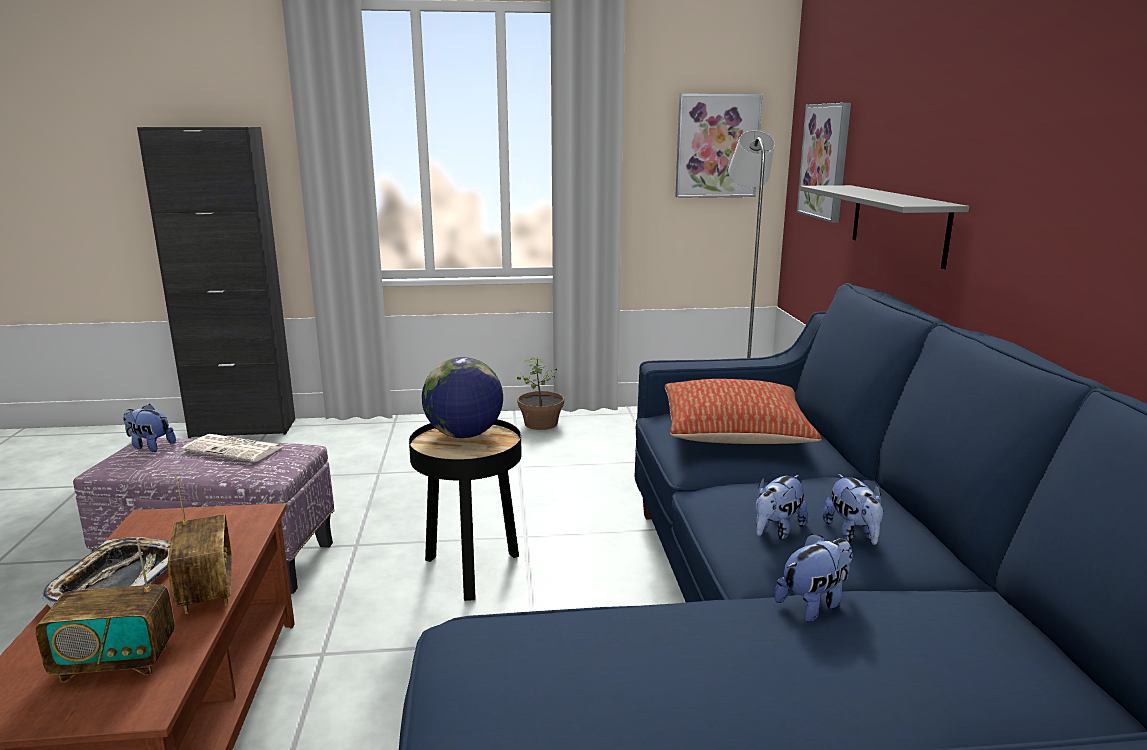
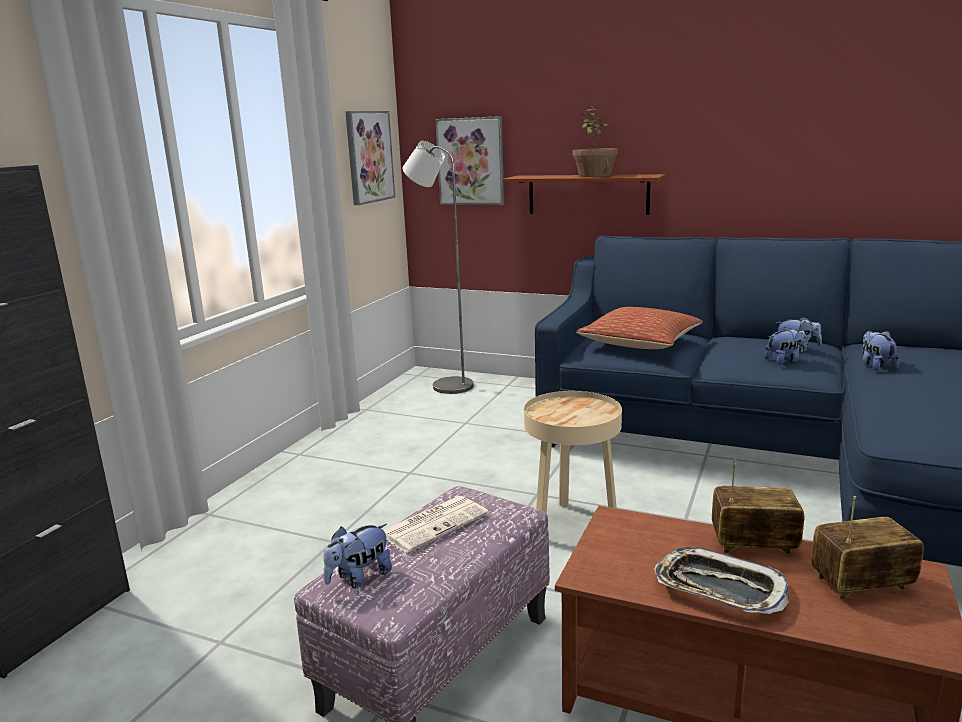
camera: 60 degrees left, 0 degrees up
radio [35,538,175,683] -> radio turned 120 degrees counterclockwise [811,496,924,599]
black side table [409,419,522,601] -> beige side table [524,391,622,513]
globe [422,357,503,438] -> none
potted plant [517,357,564,430] -> potted plant moved to [573,107,618,177]
plush toy [756,475,808,540] -> plush toy turned 90 degrees counterclockwise [764,327,806,364]
grey shelf [800,185,969,269] -> brown shelf [503,174,666,215]

